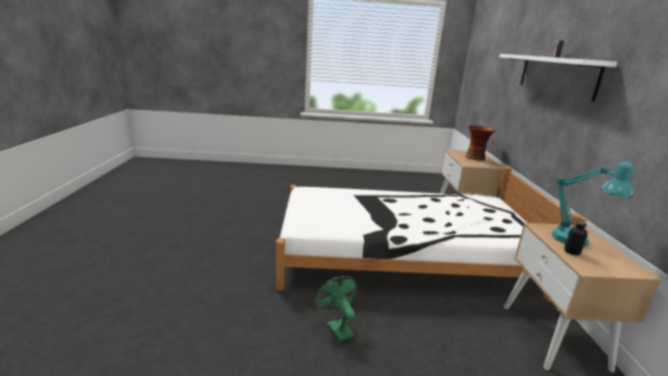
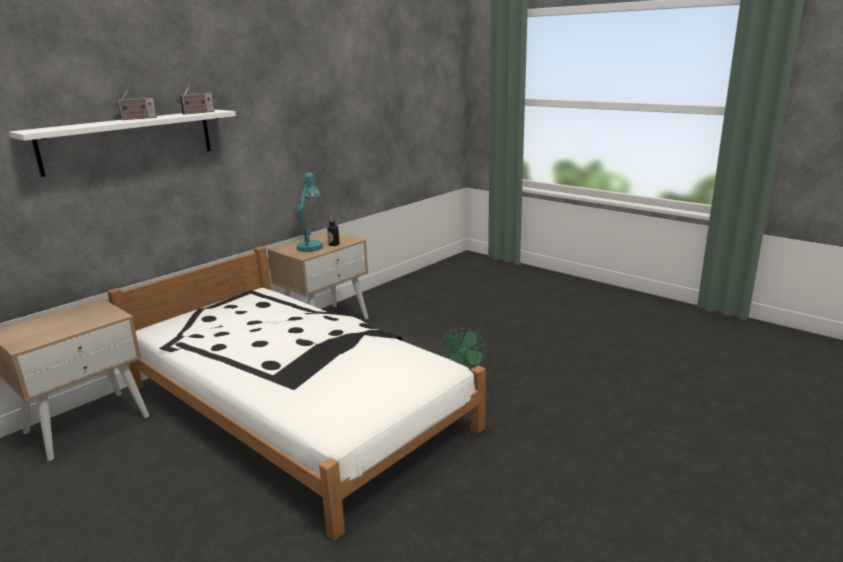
camera: 135 degrees left, 0 degrees up
vase [465,125,495,161] -> none
none -> radio [177,84,214,114]

